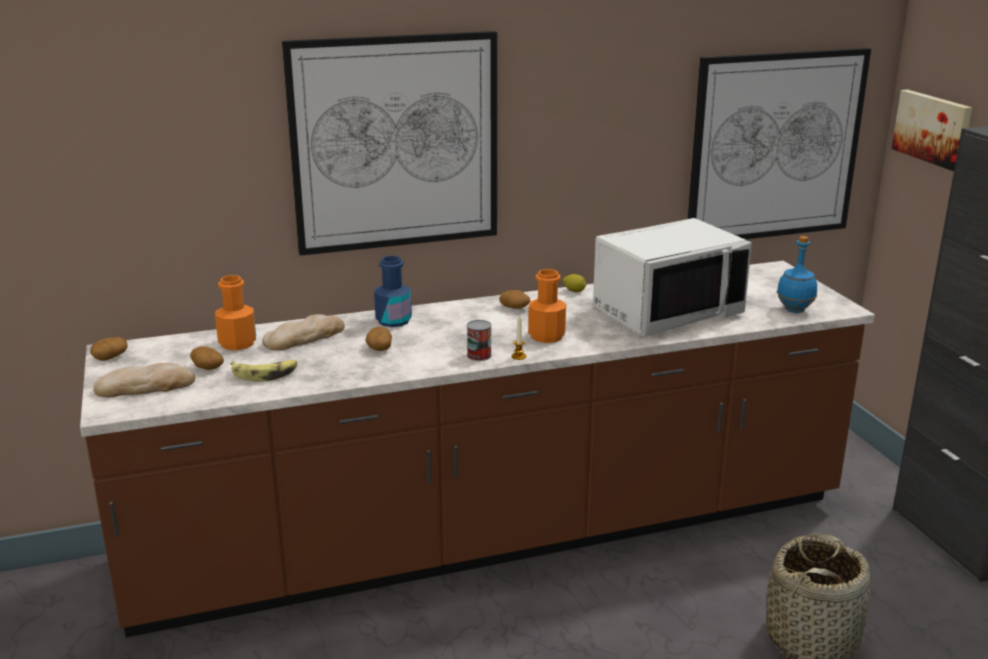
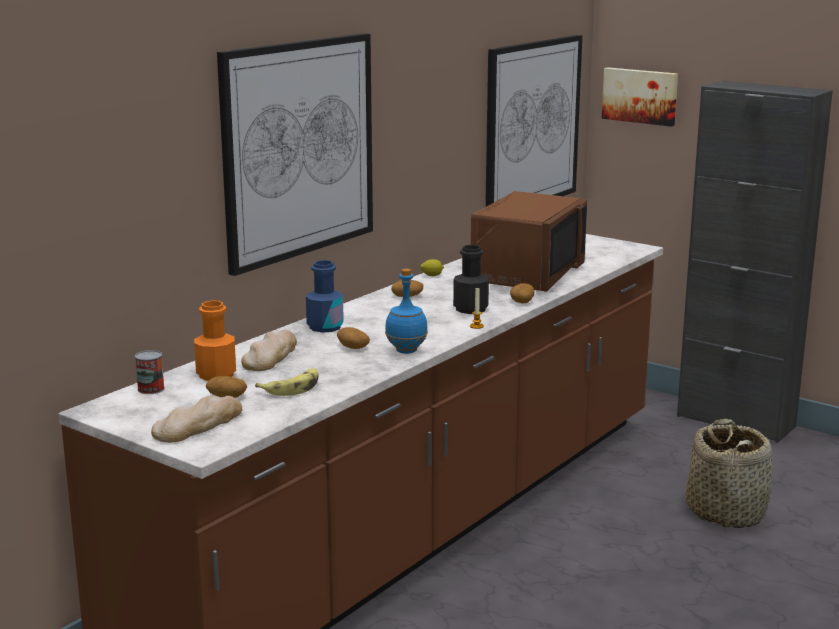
camera: 35 degrees left, 5 degrees down
potato [90,337,128,361] -> potato moved to [510,283,535,303]
can [467,320,492,361] -> can moved to [135,350,165,394]
orange bottle [528,269,566,343] -> black bottle [453,245,489,314]
white microwave [593,218,752,336] -> brown microwave [471,191,587,292]
blue bottle [777,236,817,313] -> blue bottle moved to [385,269,428,354]

